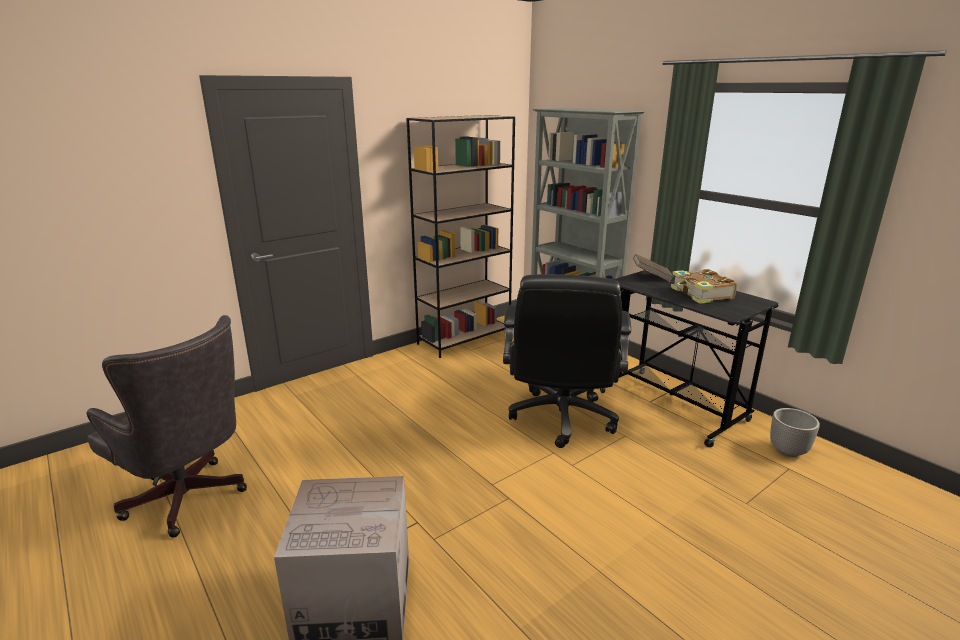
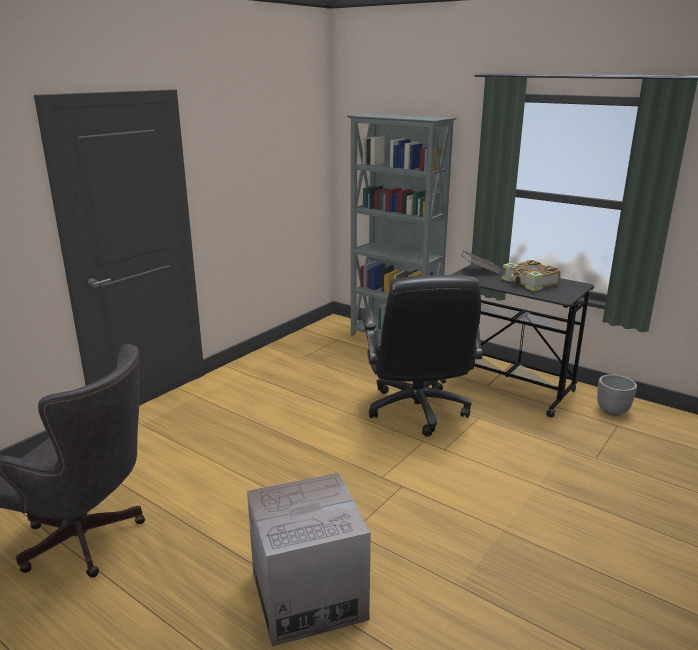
camera: 15 degrees left, 0 degrees up
beige bookcase [406,115,515,358] -> none

